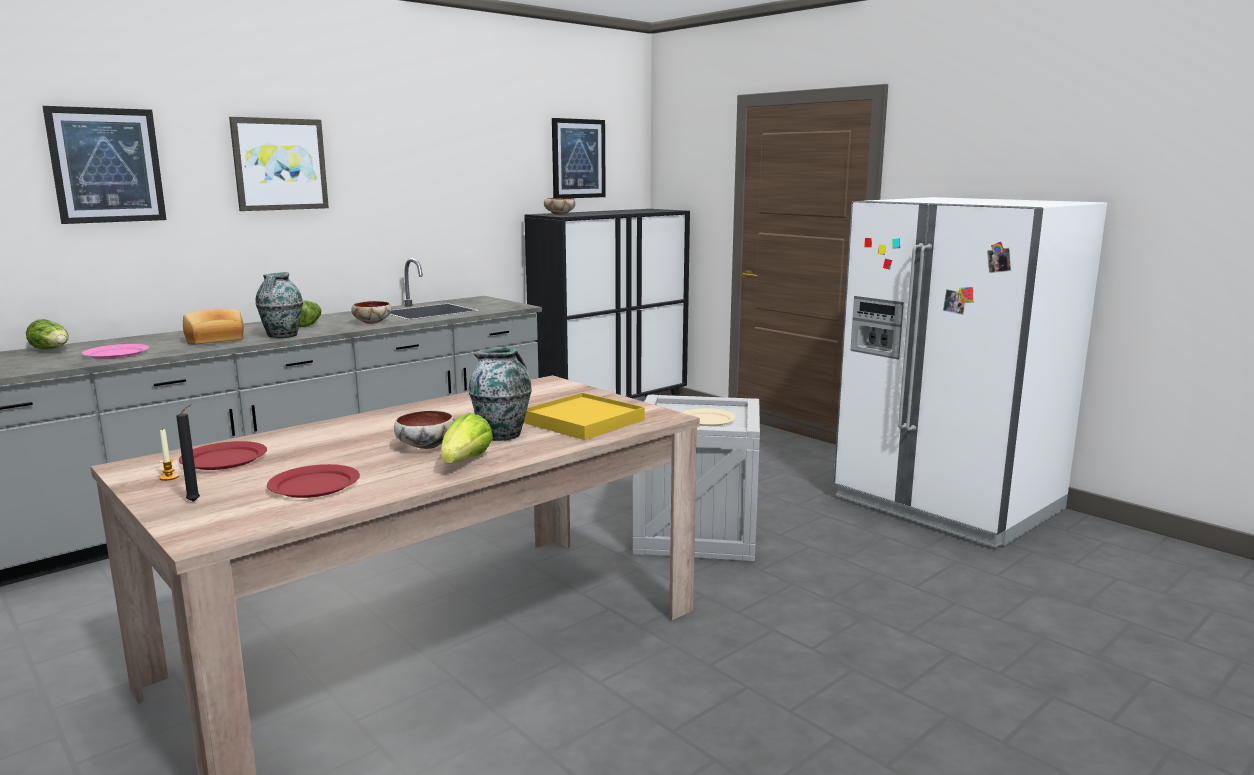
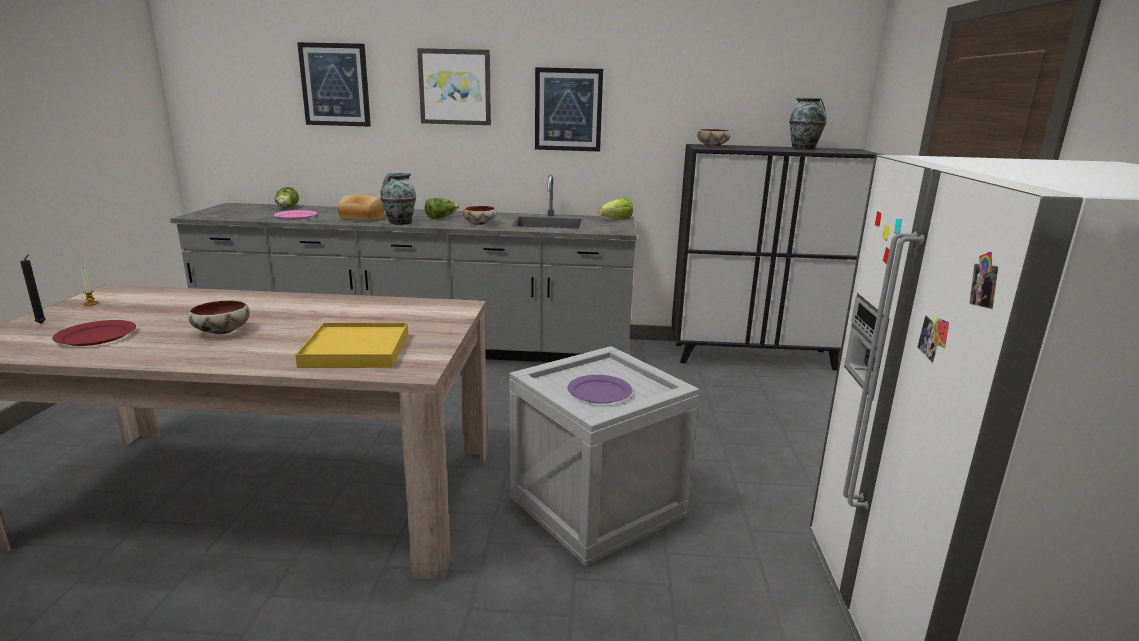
camera: 45 degrees right, 5 degrees up
red plate [179,441,267,470] -> none
lettuce [441,413,493,464] -> lettuce moved to [599,197,633,219]
vase [469,347,532,441] -> vase moved to [789,98,827,149]
picture [552,118,606,198] -> picture moved to [535,67,603,151]
beige plate [682,408,736,426] -> purple plate [568,375,632,404]

